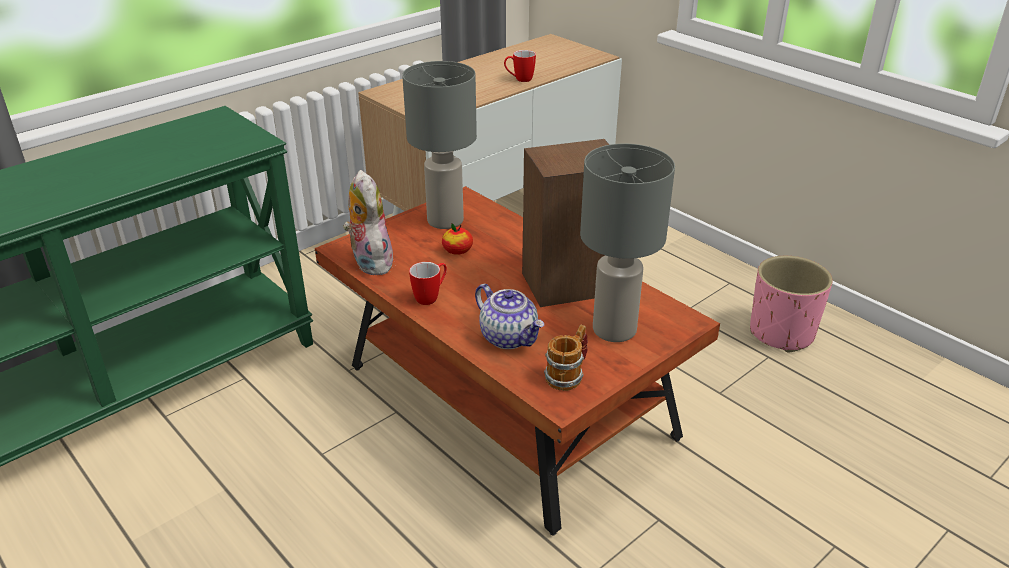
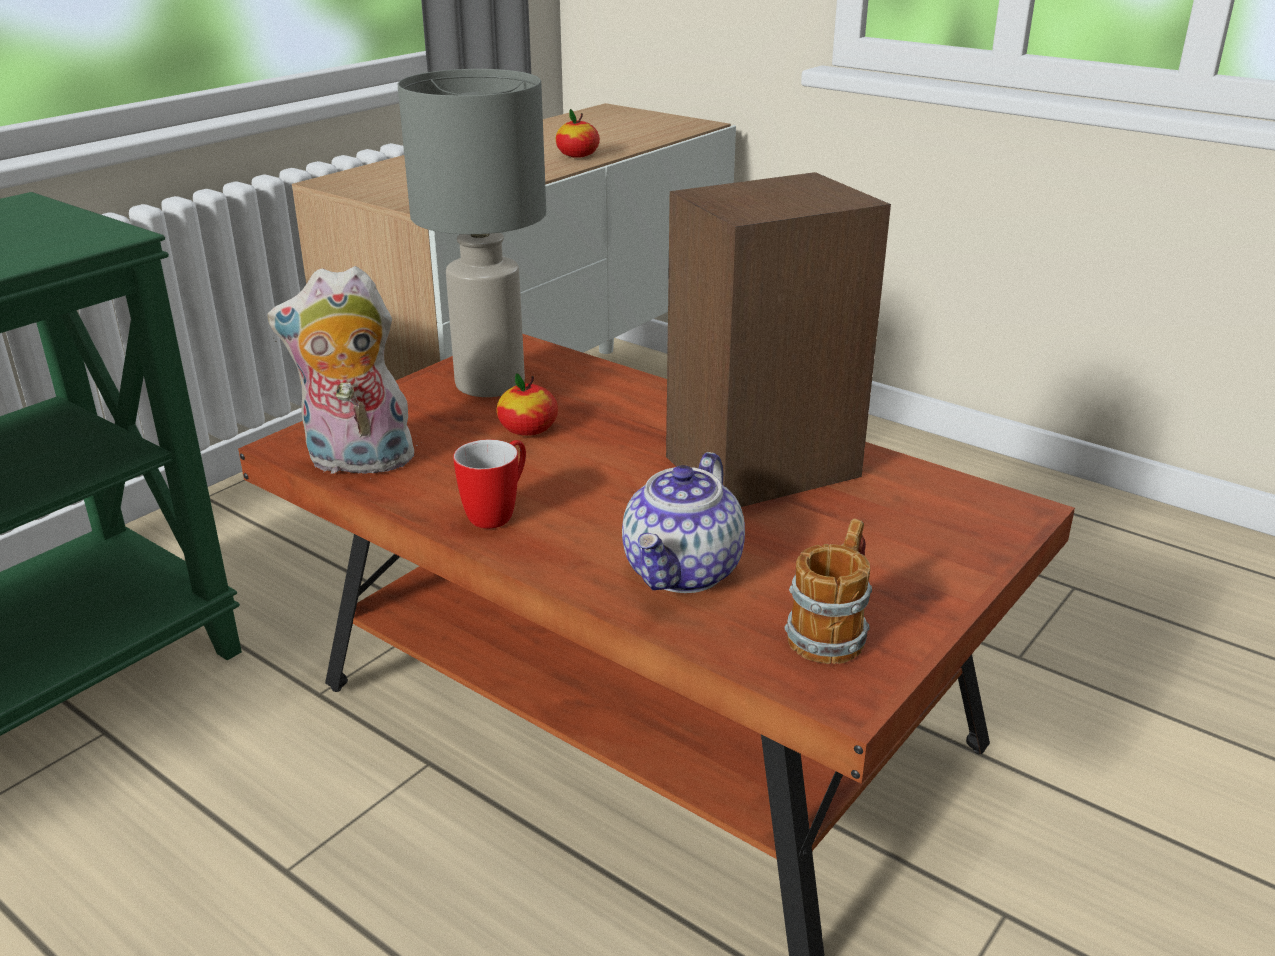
camera: 10 degrees left, 5 degrees down
plush toy [343,170,393,275] -> plush toy turned 60 degrees counterclockwise [267,266,422,477]
teapot [475,284,544,349] -> teapot turned 75 degrees clockwise [622,452,745,593]
mug [504,50,536,82] -> apple [555,109,600,158]
grey table lamp [580,144,675,342] -> none
pink planter [750,256,833,353] -> none

